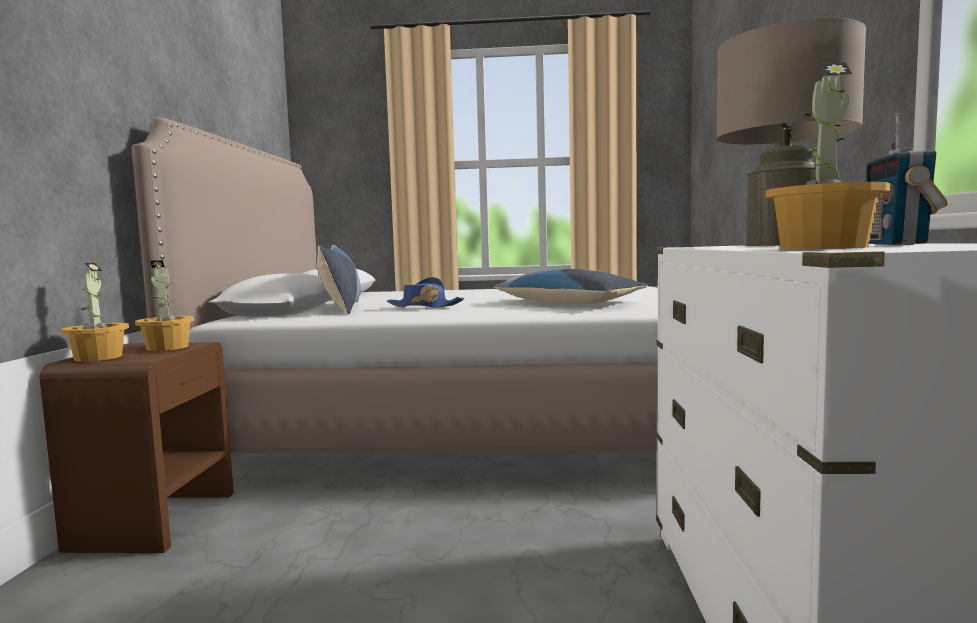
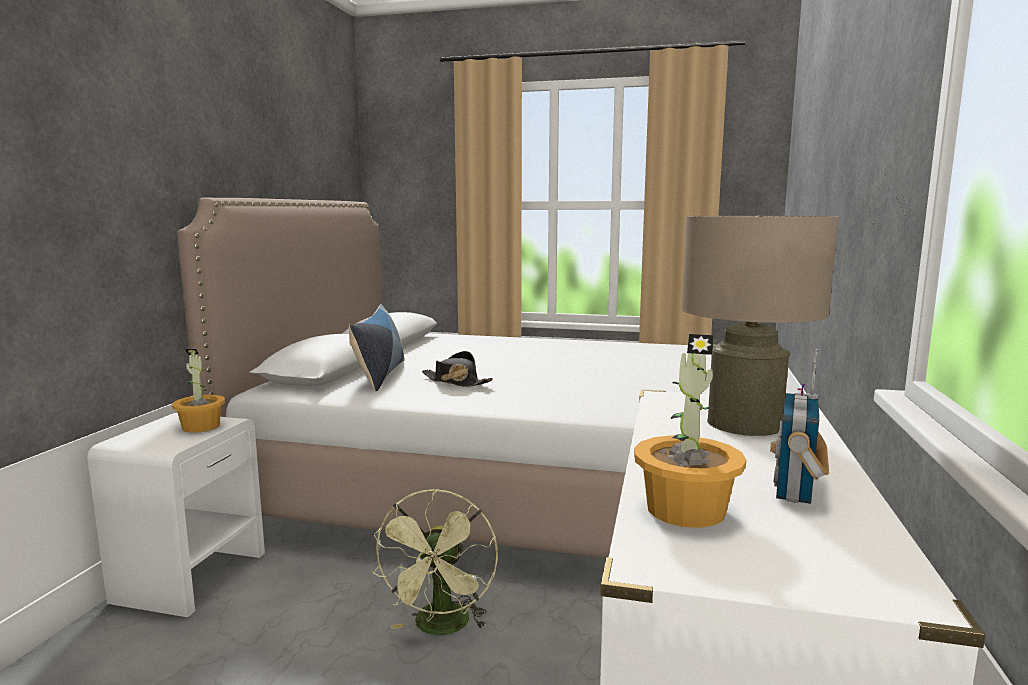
camera: 10 degrees right, 5 degrees up
brown nightstand [39,342,234,553] -> white nightstand [87,413,265,617]
potted plant [61,263,129,362] -> none
blue hat [387,277,465,308] -> black hat [422,351,493,387]
pillow [493,269,648,304] -> none
none -> green fan [372,489,498,635]

